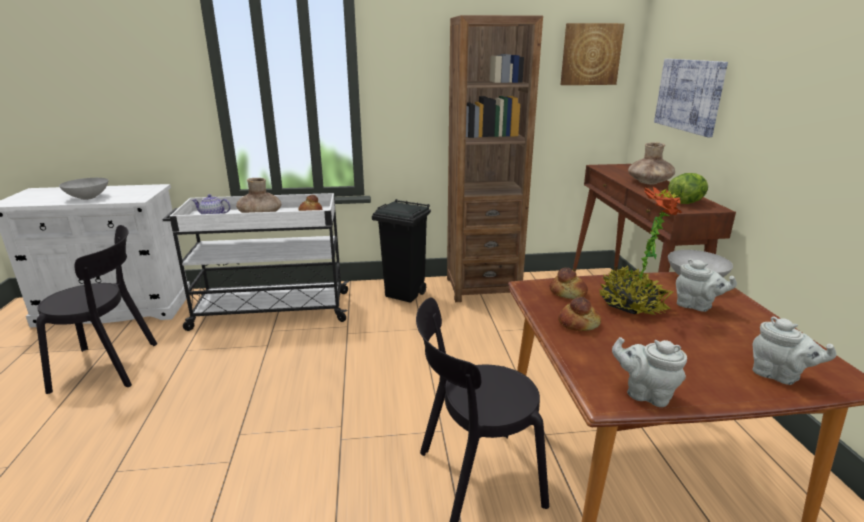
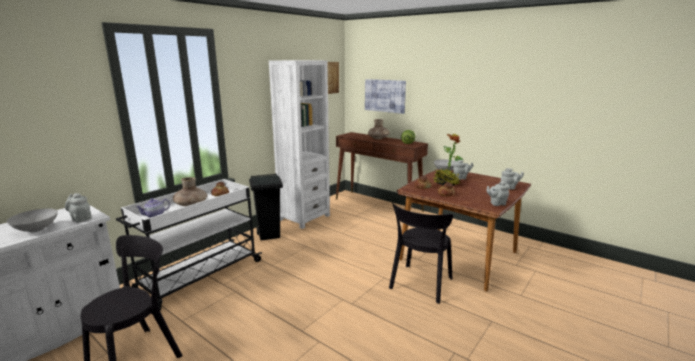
camera: 45 degrees left, 5 degrees down
brown bookcase [447,15,543,302] -> white bookcase [269,60,330,229]
none -> grey teapot [65,193,92,222]

